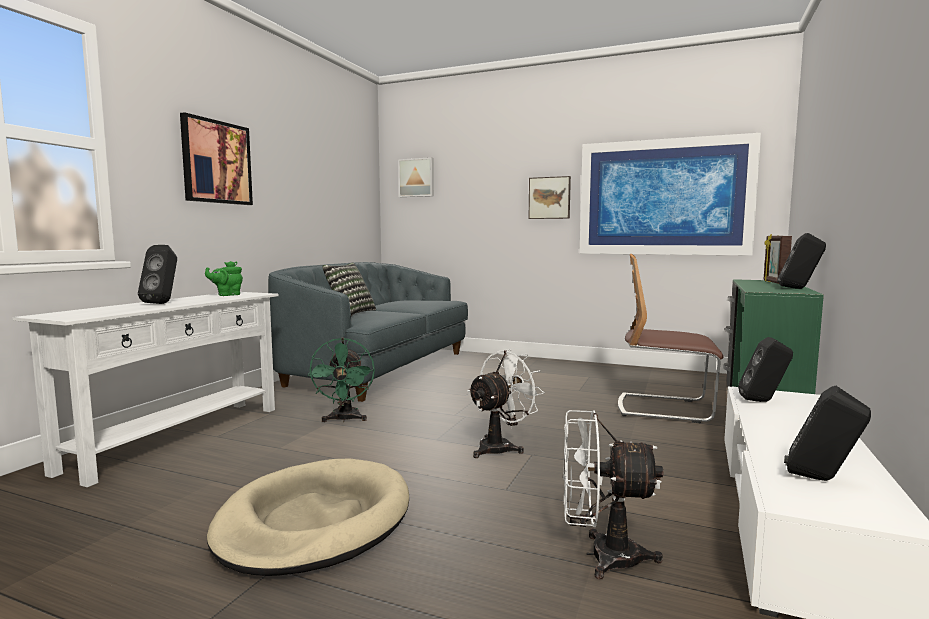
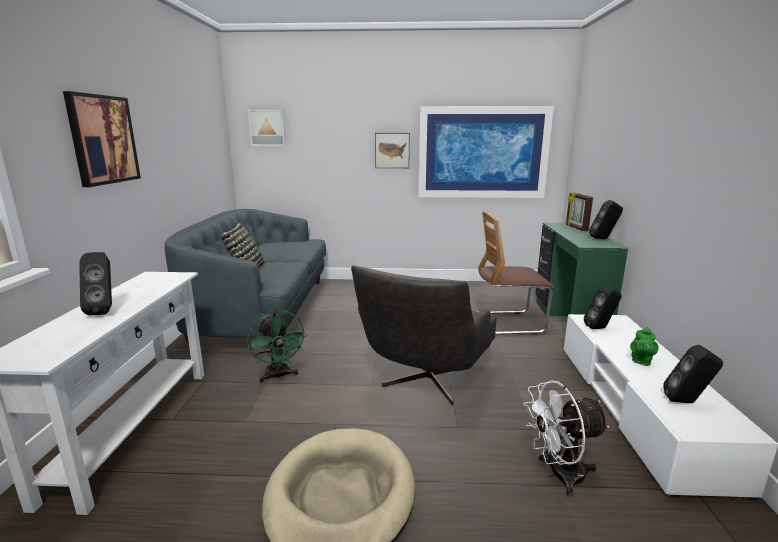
camera: 20 degrees left, 10 degrees up
green teapot [205,261,243,296] -> green teapot moved to [630,327,659,366]
white fan [468,349,545,458] -> grey armchair [351,265,497,405]

